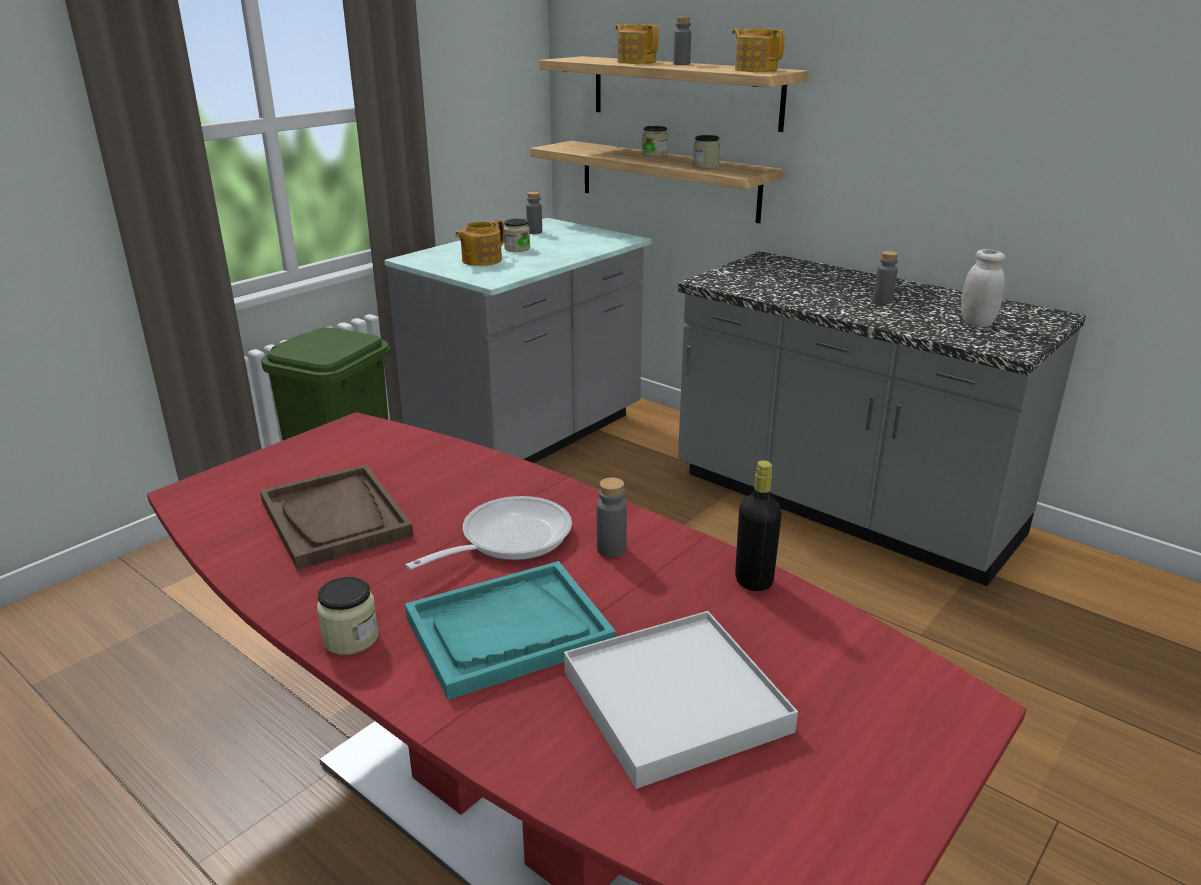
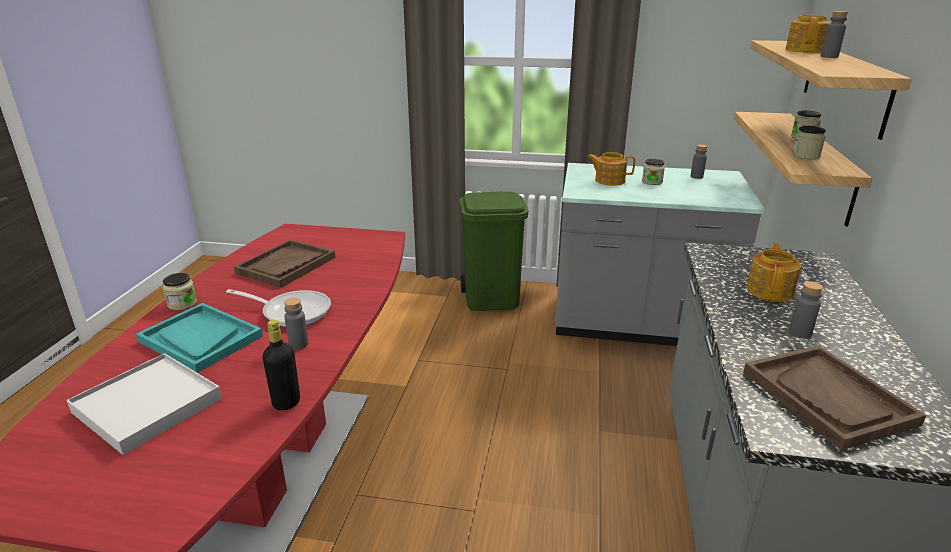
camera: 60 degrees right, 0 degrees up
teapot [732,28,785,72] -> teapot moved to [746,243,801,302]
white jar [961,249,1005,327] -> brown tray [743,345,926,451]

